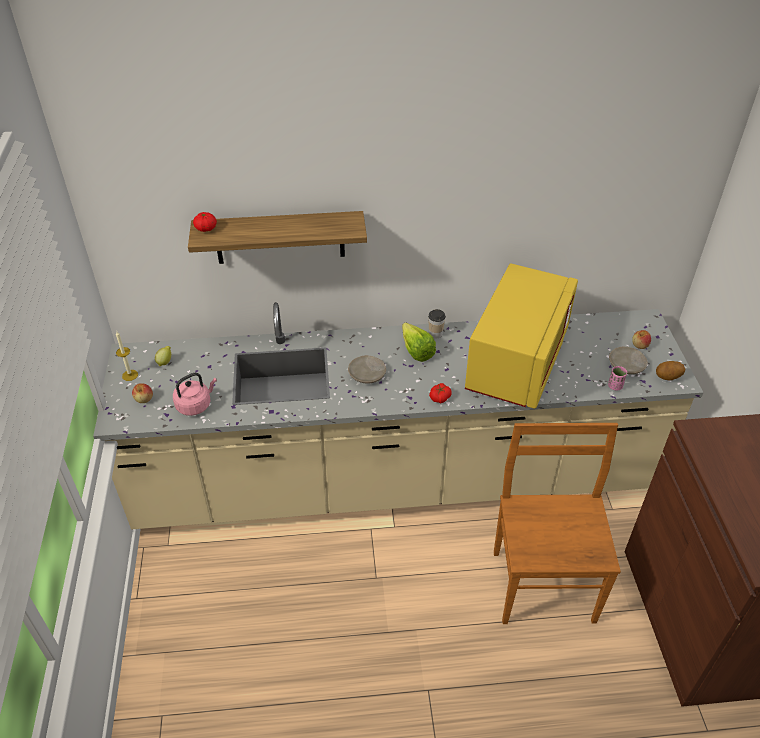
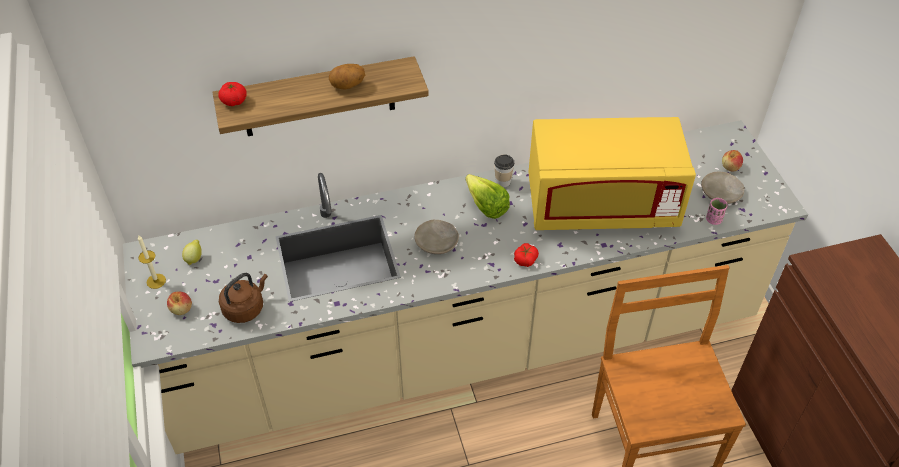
camera: 10 degrees left, 5 degrees up
pink kettle [173,373,217,416] -> brown kettle [219,273,268,323]
yellow microwave [465,263,578,409] -> yellow microwave turned 75 degrees clockwise [528,117,696,230]
potato [656,361,686,381] -> potato moved to [329,64,365,90]

